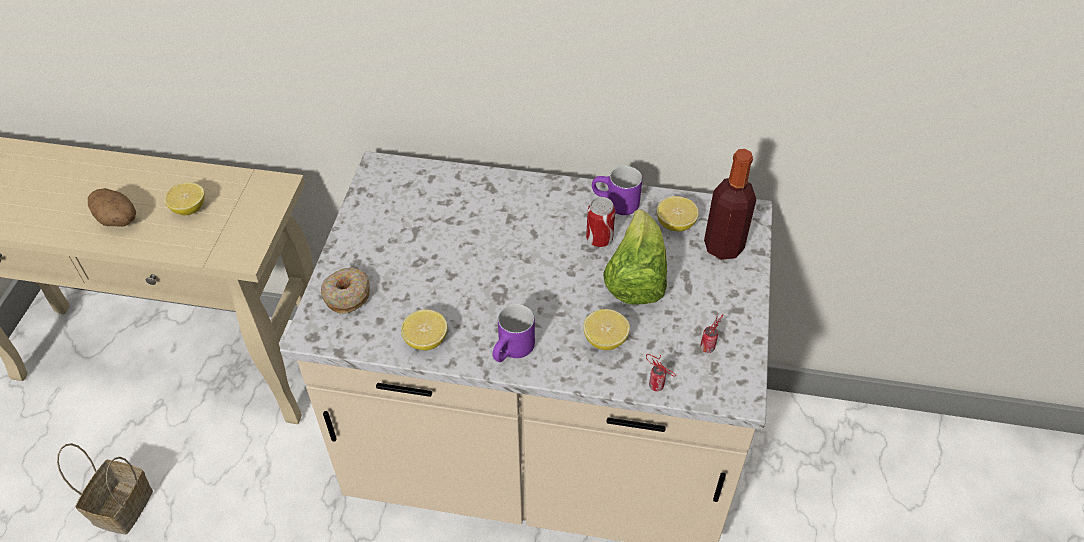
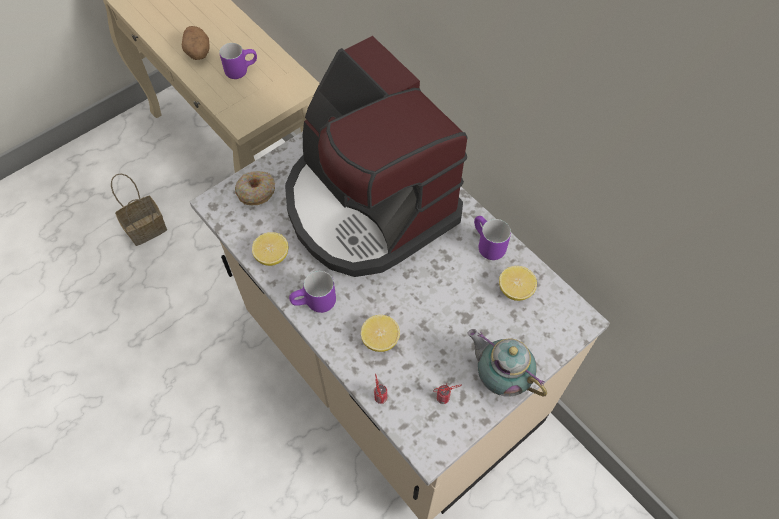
camera: 40 degrees right, 10 degrees up
lemon [164,182,205,215] -> purple mug [219,43,257,79]
can [586,197,615,247] -> none
lettuce [603,209,667,305] -> none
bottle [704,149,756,260] -> none
none -> coffee machine [285,36,468,277]
none -> teapot [468,329,547,397]

